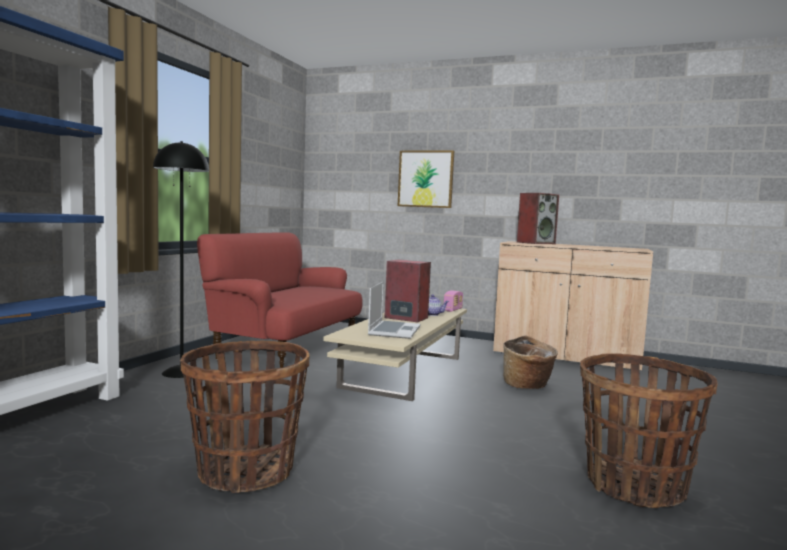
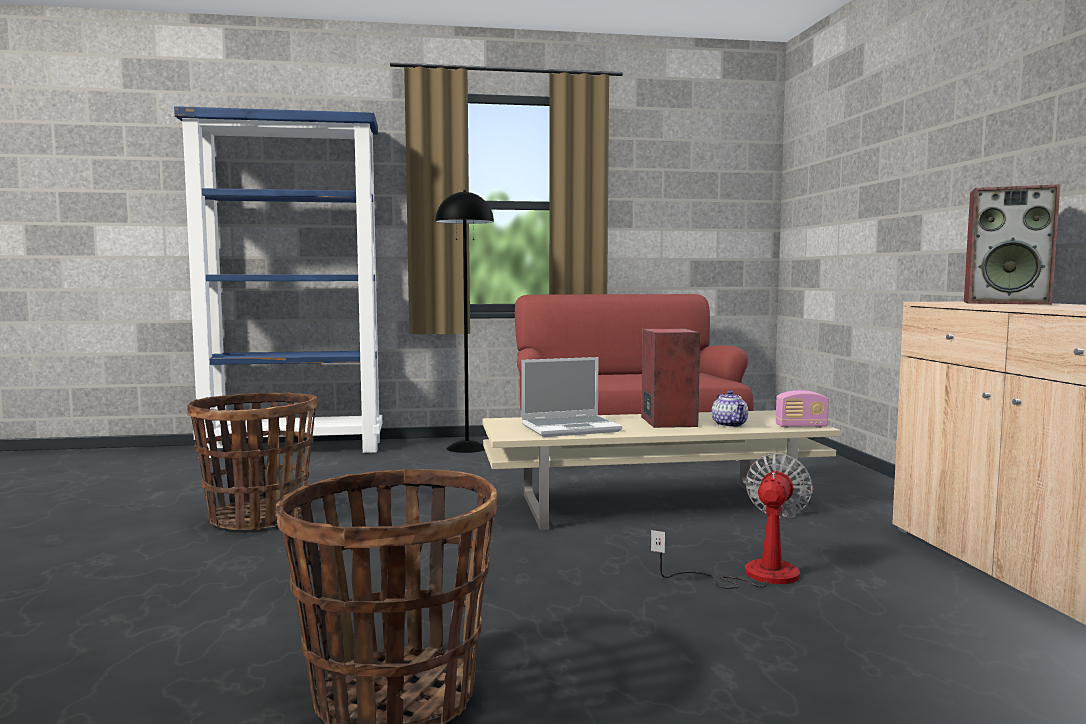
camera: 60 degrees right, 0 degrees up
picture [398,150,454,208] -> none
basket [503,335,558,389] -> fan [651,453,813,589]

